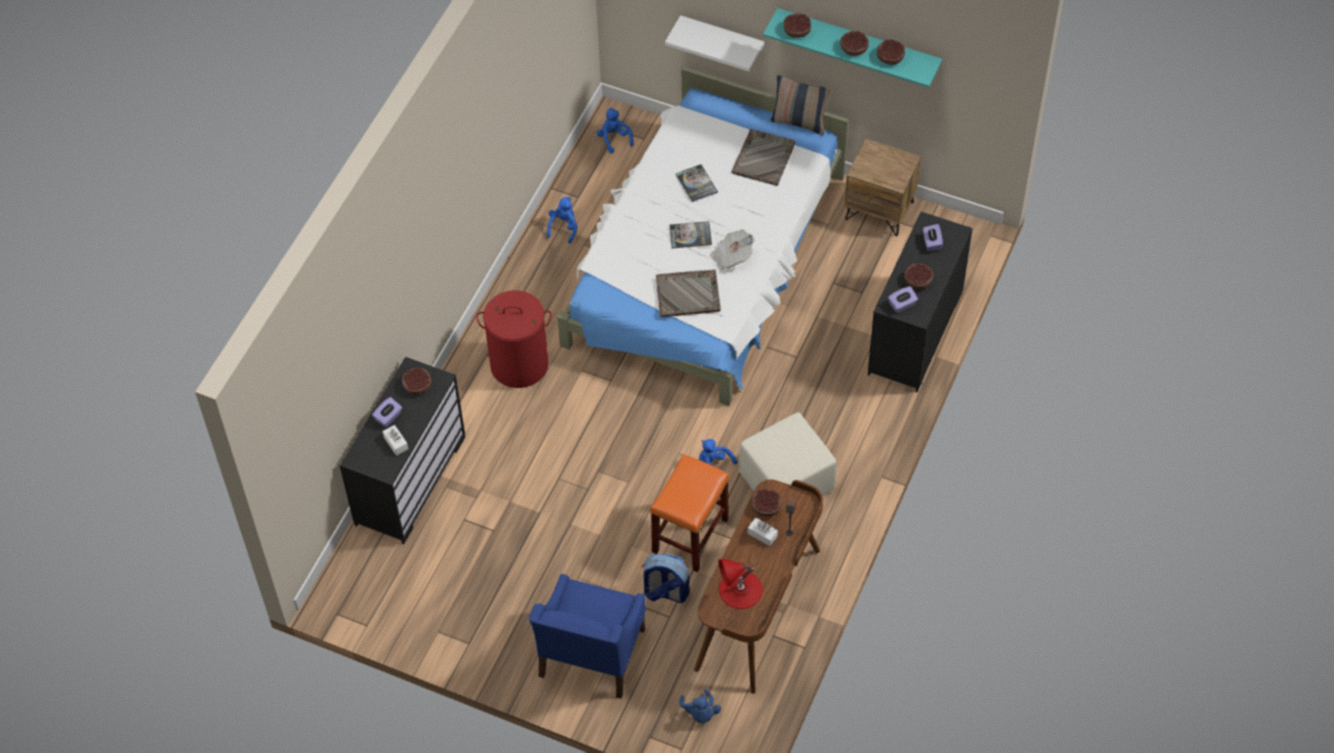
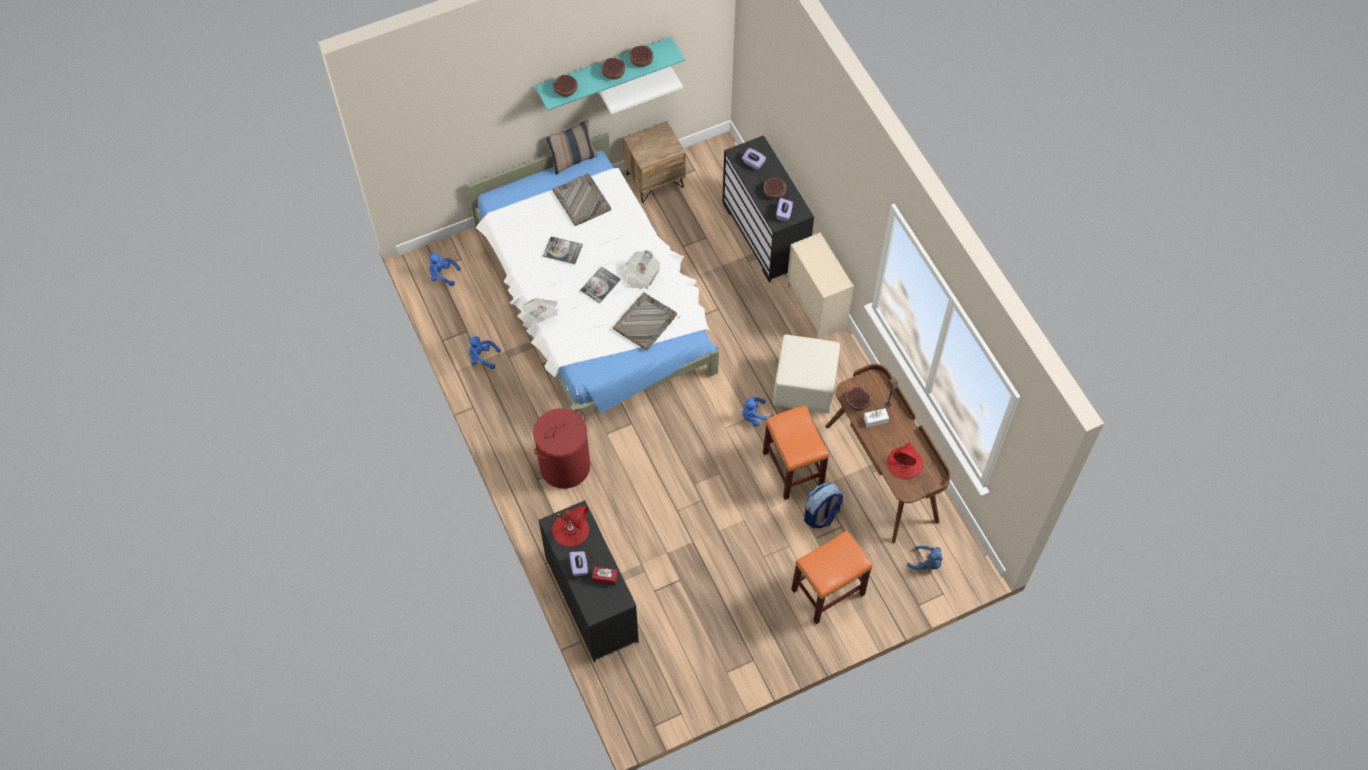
camera: 50 degrees left, 5 degrees up
white tissue box [383,425,408,456] -> red tissue box [592,567,618,585]
bowl [402,368,431,395] -> red table lamp [552,506,589,547]
blue armchair [529,574,646,699] -> orange stool [791,530,872,624]
blue plush toy [547,197,578,243] -> blue plush toy turned 45 degrees counterclockwise [468,336,501,369]
white shelf [665,15,764,72] -> white shelf moved to [599,66,683,114]
none -> newspaper [523,298,559,318]
none -> beige dresser [786,232,854,339]

